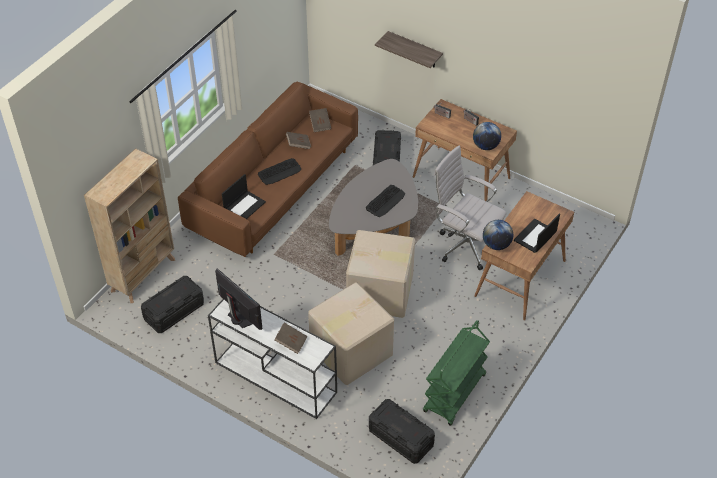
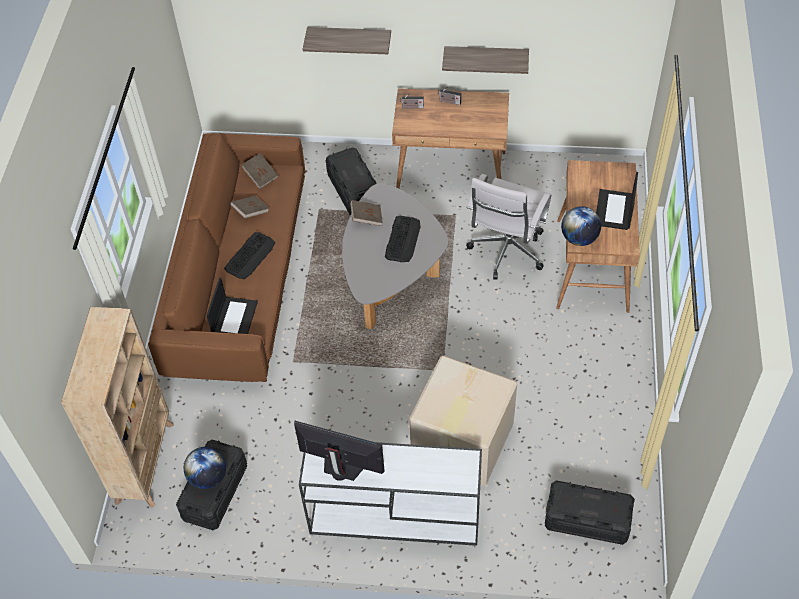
camera: 25 degrees left, 5 degrees up
brown book [274,322,308,354] -> brown book moved to [350,200,383,226]
cardboard box [346,230,415,318] -> none
green cart [423,320,490,426] -> none
white office chair [434,145,507,270] -> white office chair turned 75 degrees counterclockwise [466,174,551,280]
globe [473,122,501,150] -> globe moved to [184,447,226,489]
none -> shelf [442,46,529,74]

